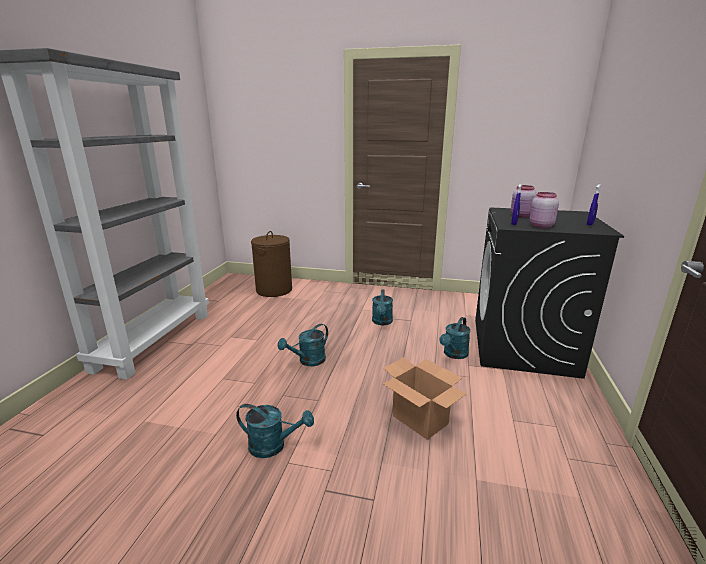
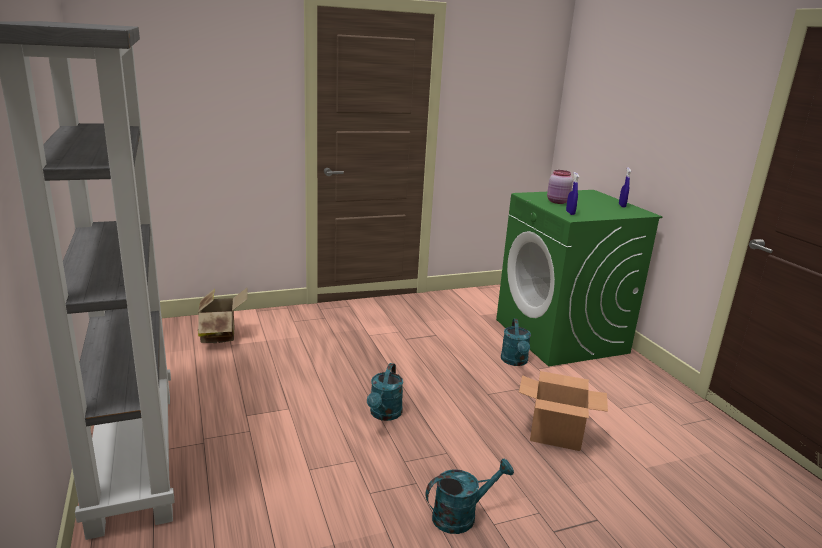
camera: 35 degrees left, 0 degrees up
brown laundry basket [251,231,292,297] -> cardboard box [198,288,247,343]
turquoise watering can [372,289,393,325] -> none
black washing machine [475,208,624,379] -> green washing machine [496,190,663,366]
pink jar [529,192,559,228] -> none

